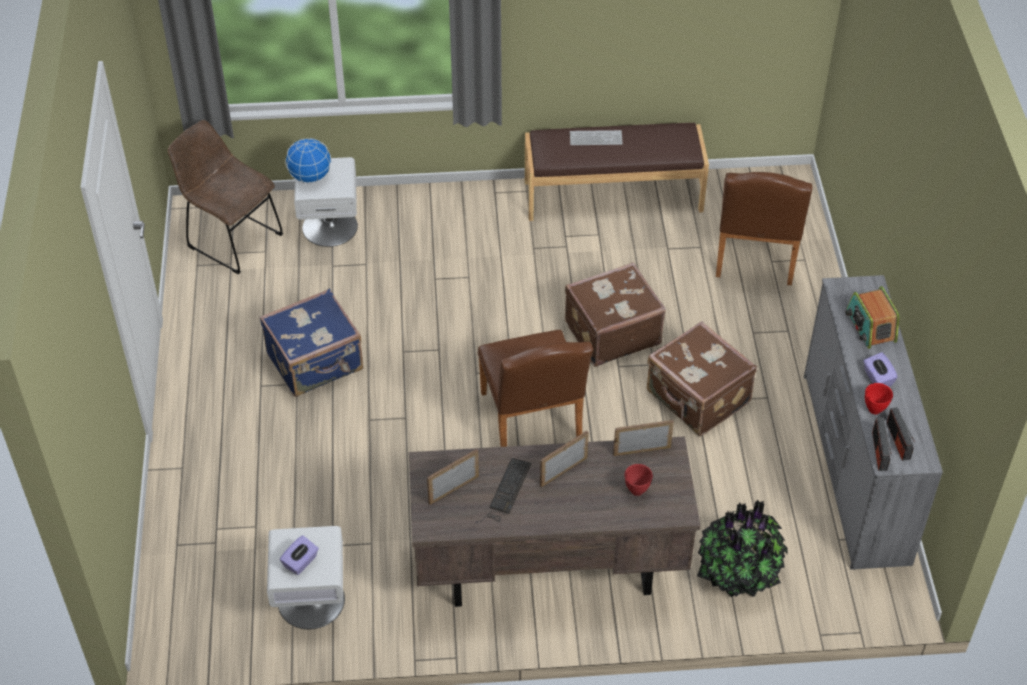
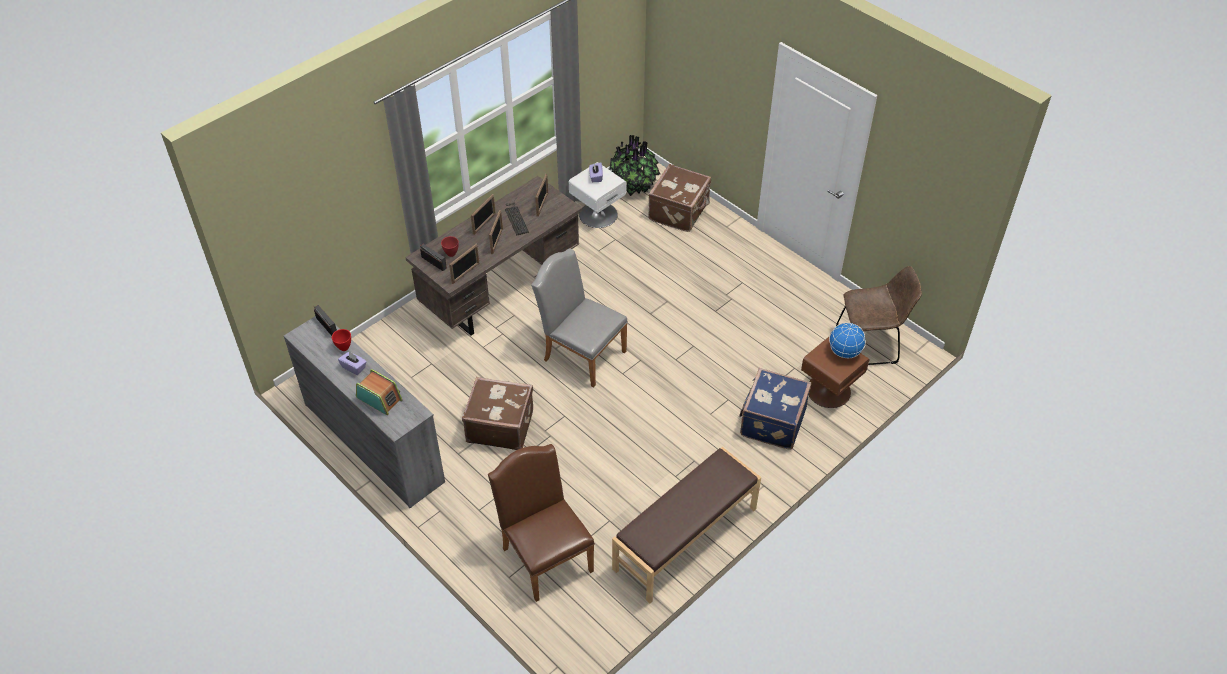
camera: 140 degrees right, 0 degrees up
blue suitcase [260,289,363,397] -> blue suitcase moved to [739,368,811,450]
white nightstand [294,157,358,247] -> brown nightstand [801,335,870,408]
brown chair [478,330,593,447] -> grey chair [531,248,628,387]
brown suitcase [565,262,666,367] -> brown suitcase moved to [648,164,711,232]
keyboard [570,130,623,145] -> none
potted plant [697,499,788,597] -> potted plant moved to [609,135,660,196]
radio [887,408,915,461] -> radio moved to [420,244,447,271]
none -> picture frame [471,194,496,235]

